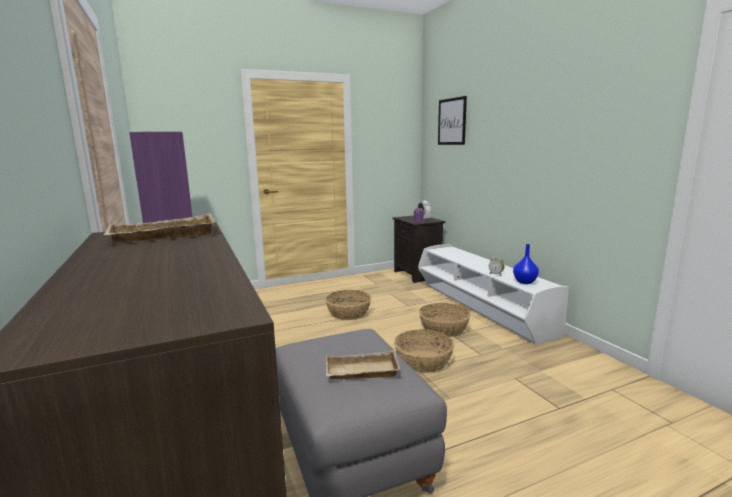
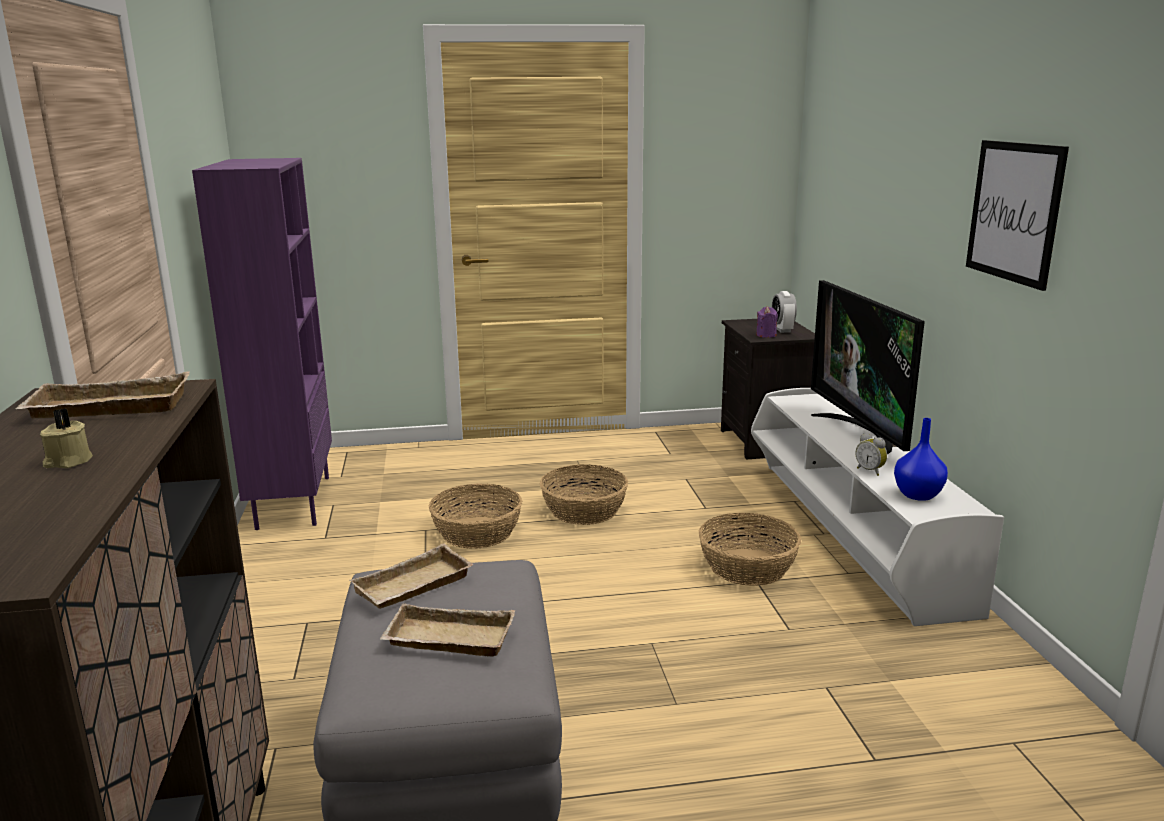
camera: 15 degrees right, 5 degrees up
basket [394,329,454,373] -> basket moved to [429,483,522,549]
picture [438,96,467,145] -> picture moved to [966,140,1069,291]
none -> beige candle [40,408,93,468]
none -> beige tray [350,543,474,609]
none -> television [811,280,925,454]

